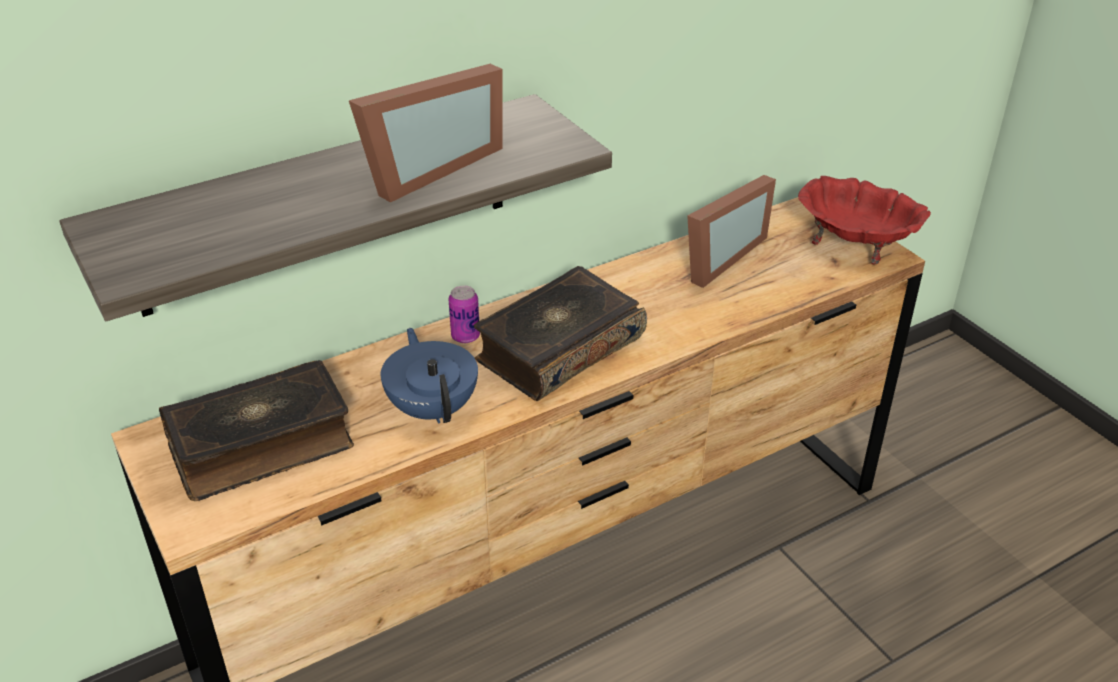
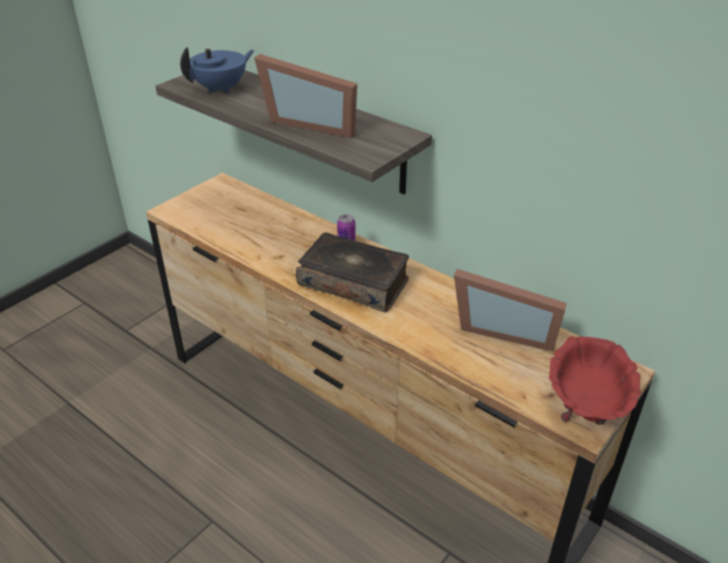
camera: 70 degrees right, 0 degrees up
book [159,360,354,501] -> none
blue teapot [381,328,478,424] -> blue teapot moved to [180,47,254,94]

